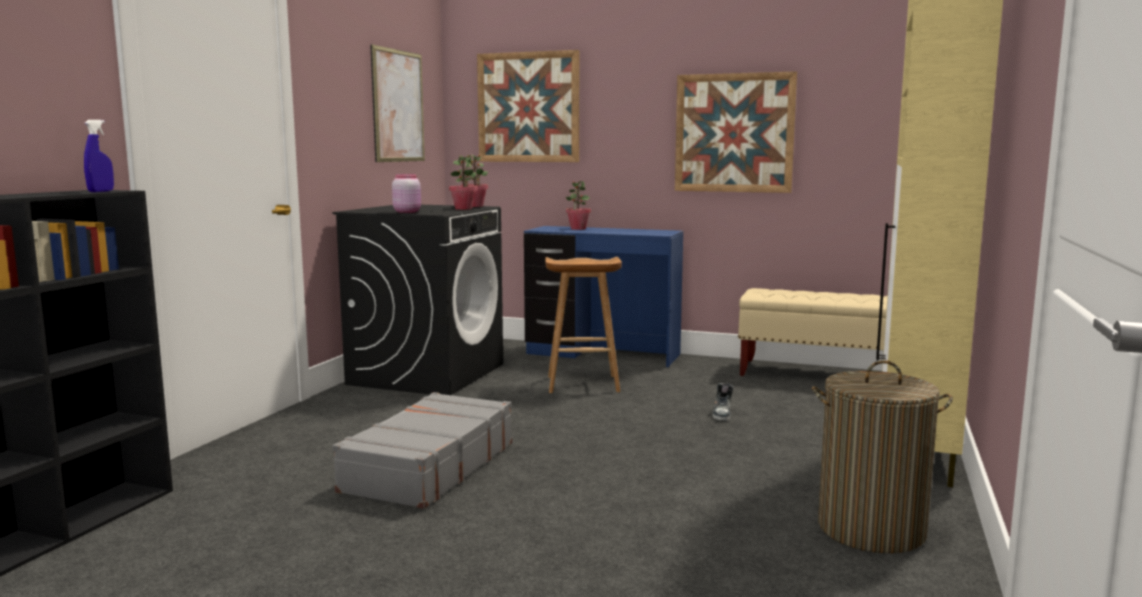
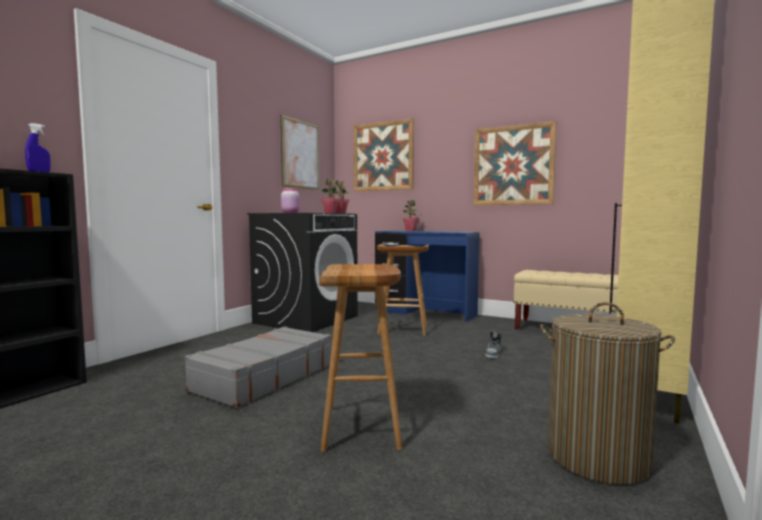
camera: 10 degrees right, 5 degrees down
none -> brown stool [319,264,402,452]

